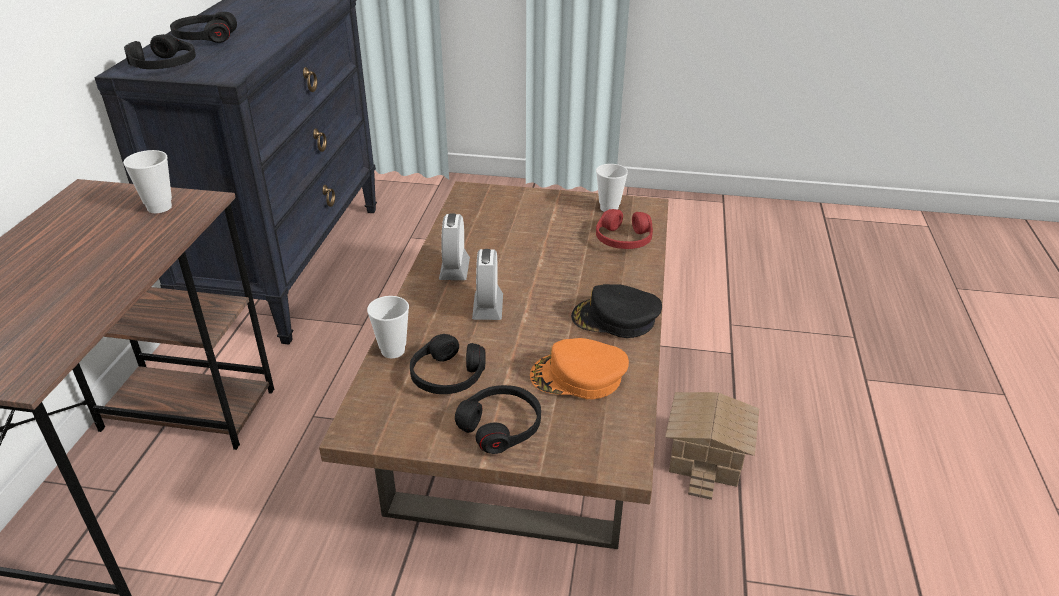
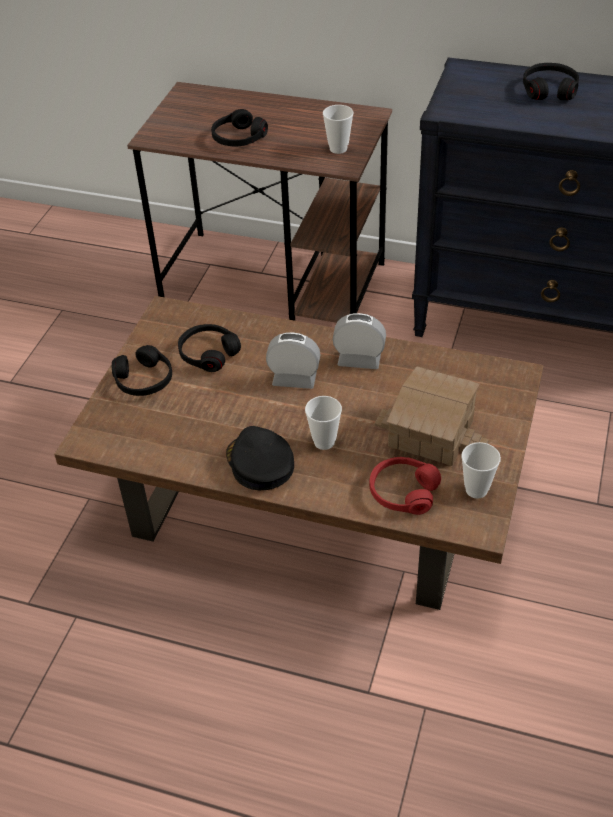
camera: 100 degrees right, 10 degrees up
black headphones [124,34,196,69] -> black headphones moved to [211,109,268,146]
cup [367,296,409,358] -> cup moved to [305,396,342,450]
orange cap [530,338,629,399] -> none
black cap [571,284,662,338] -> black cap turned 45 degrees counterclockwise [226,426,294,490]
toy house [665,392,759,500] -> toy house moved to [374,367,489,466]

